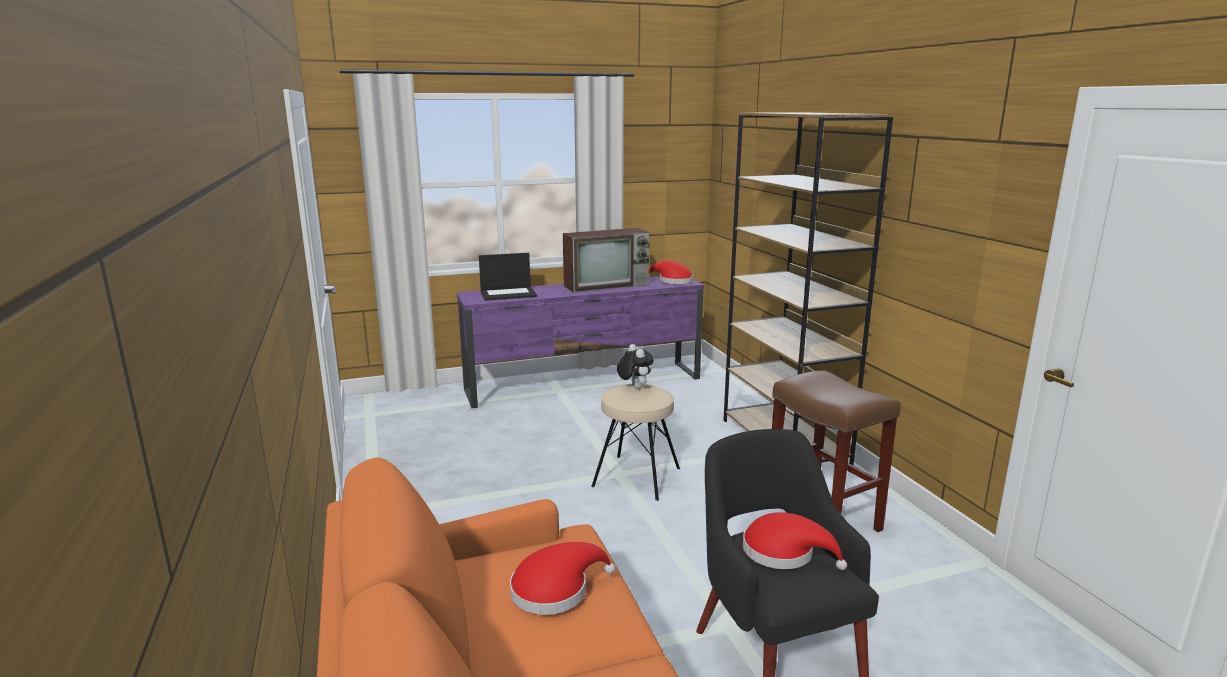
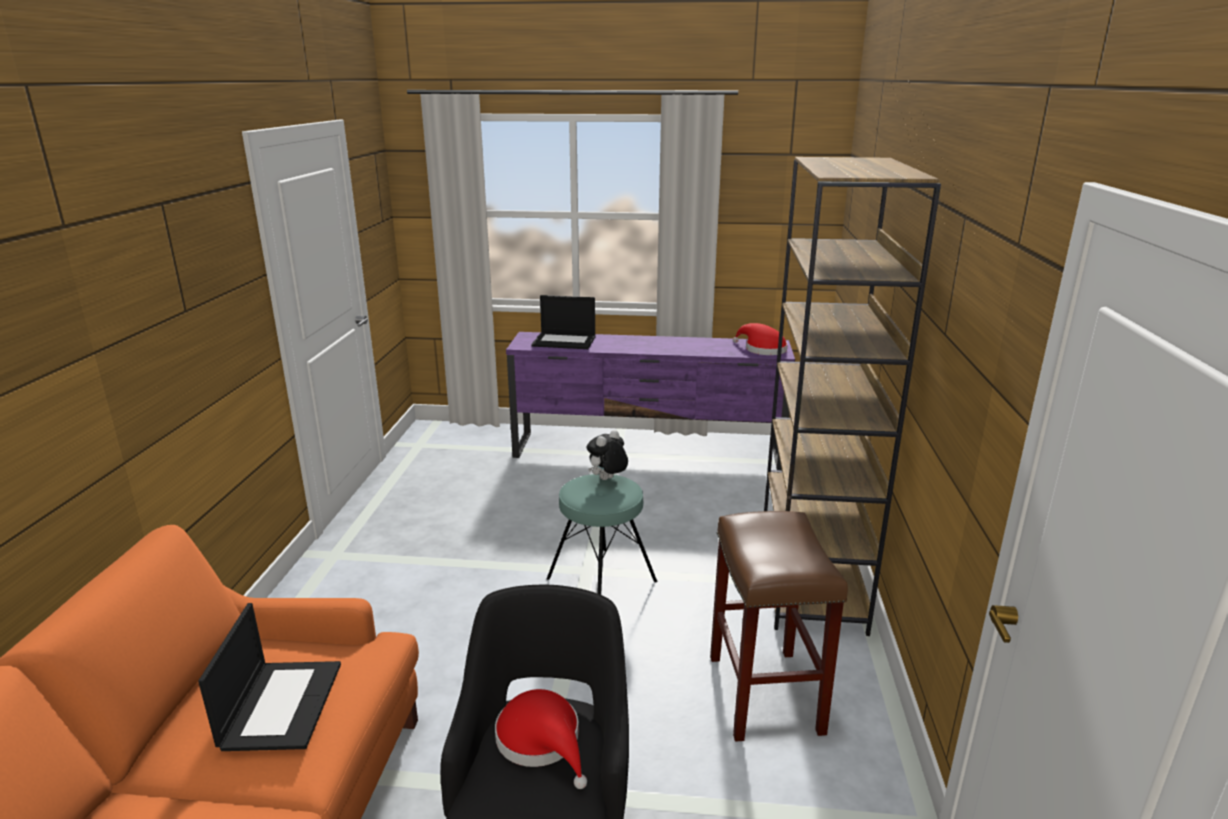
camera: 25 degrees right, 5 degrees up
red hat [510,542,615,615] -> laptop [198,603,341,751]
television [563,228,649,293] -> none
beige stool [591,384,680,501] -> turquoise stool [546,474,657,595]
plush toy [617,344,654,389] -> plush toy turned 135 degrees counterclockwise [586,430,628,480]

